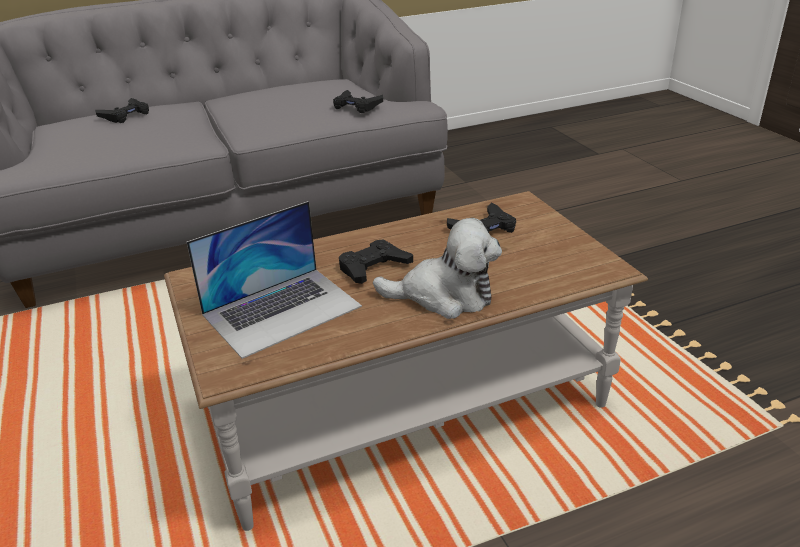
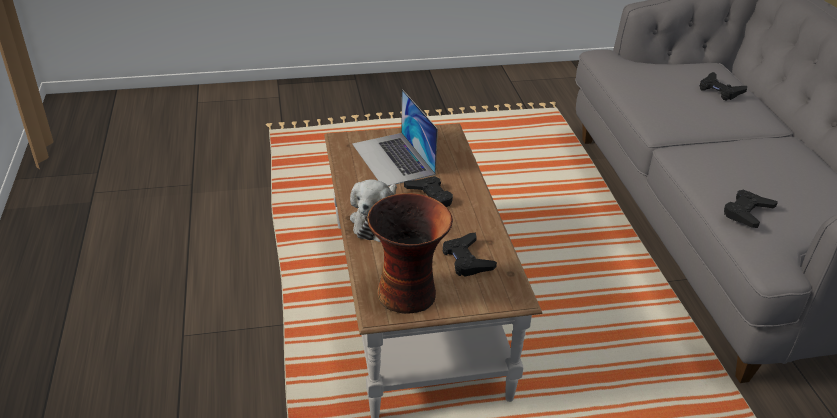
camera: 100 degrees right, 5 degrees up
none -> vase [367,193,453,314]

